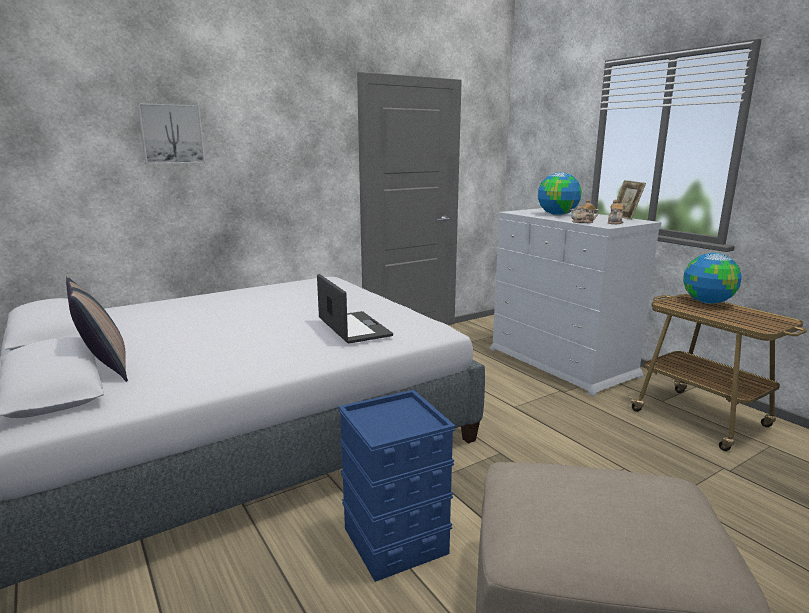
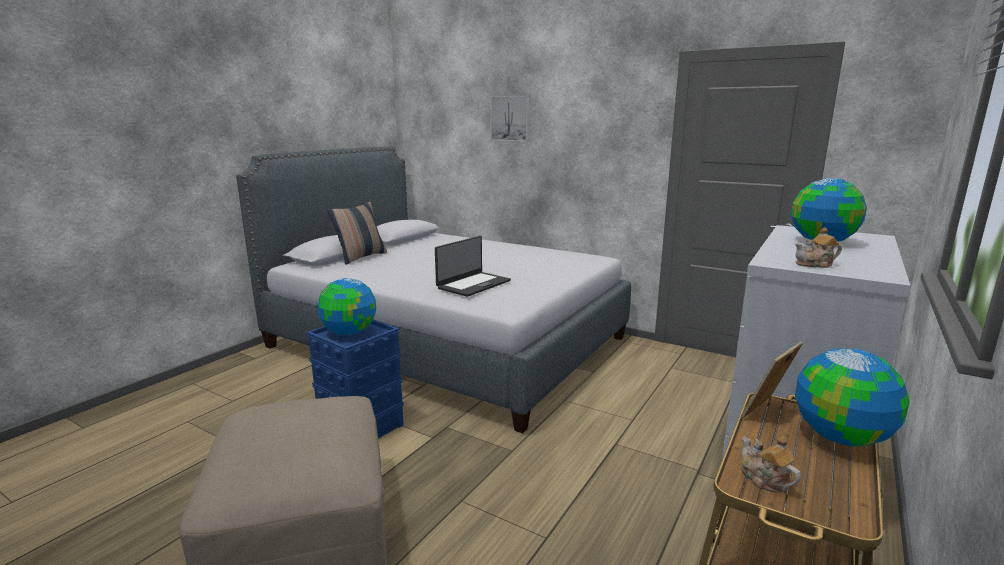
camera: 65 degrees right, 0 degrees up
teapot [570,199,599,223] -> teapot moved to [740,437,801,493]
picture frame [616,180,646,220] -> picture frame moved to [741,342,803,418]
none -> globe [317,278,376,335]

